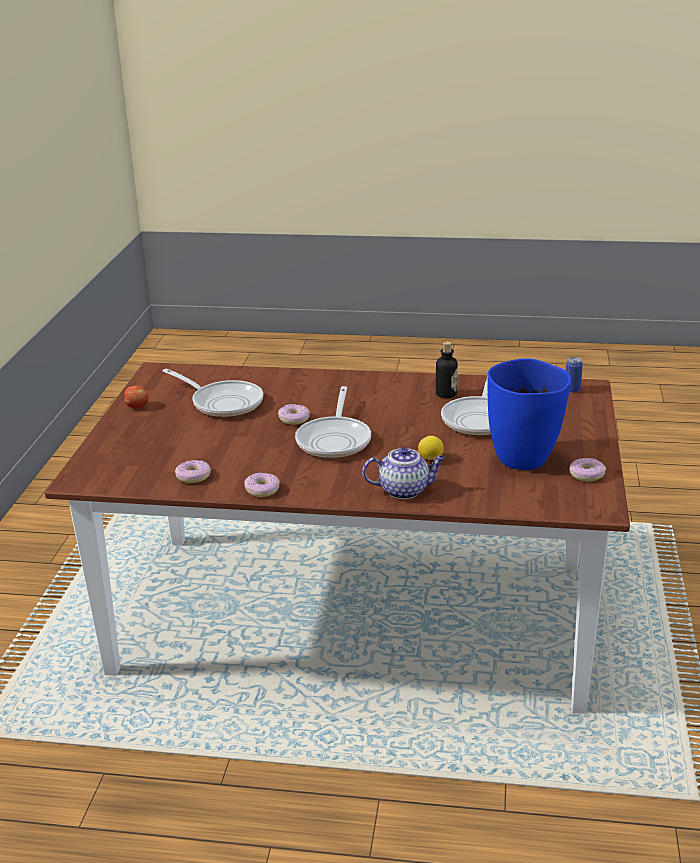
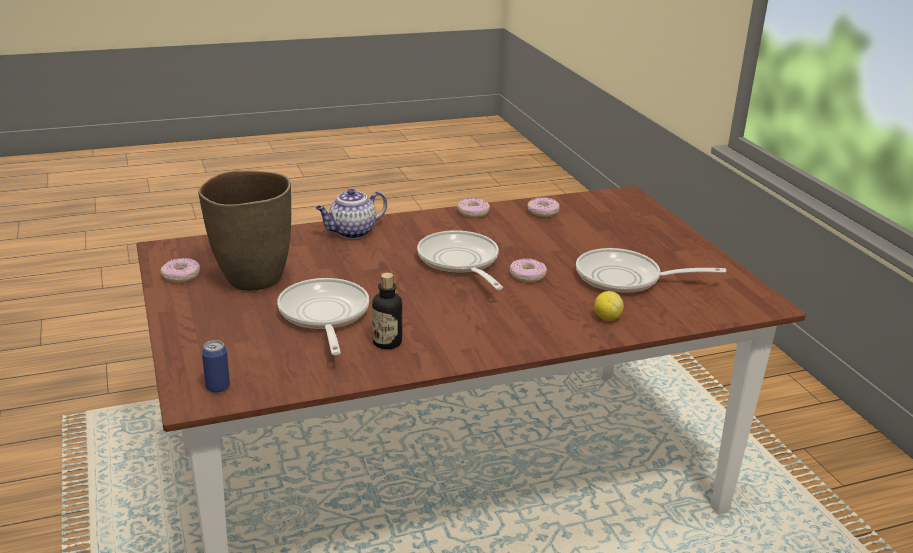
camera: 150 degrees right, 0 degrees up
apple [125,386,148,408] -> none
lemon [418,436,444,460] -> lemon moved to [594,291,624,321]
blue vase [488,358,571,470] -> brown vase [198,170,291,291]

